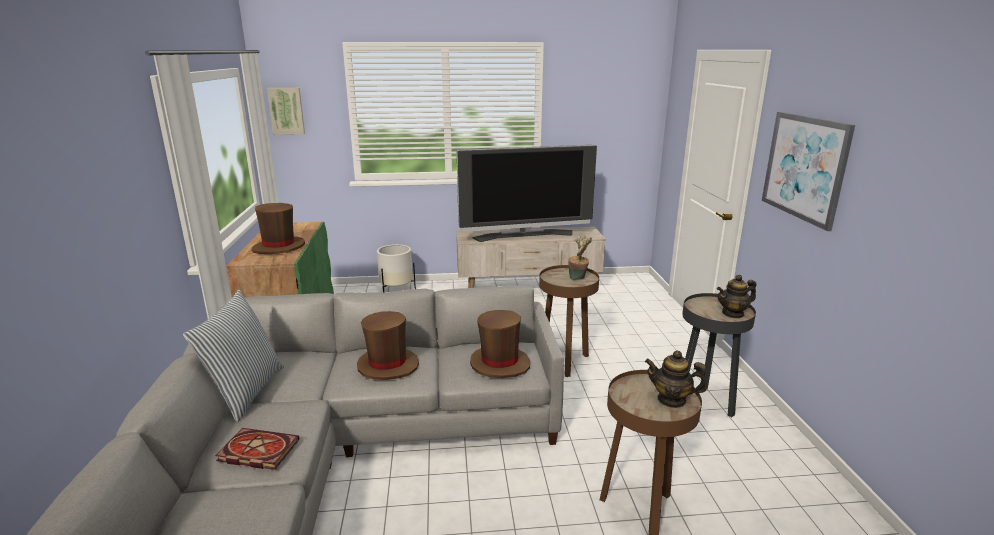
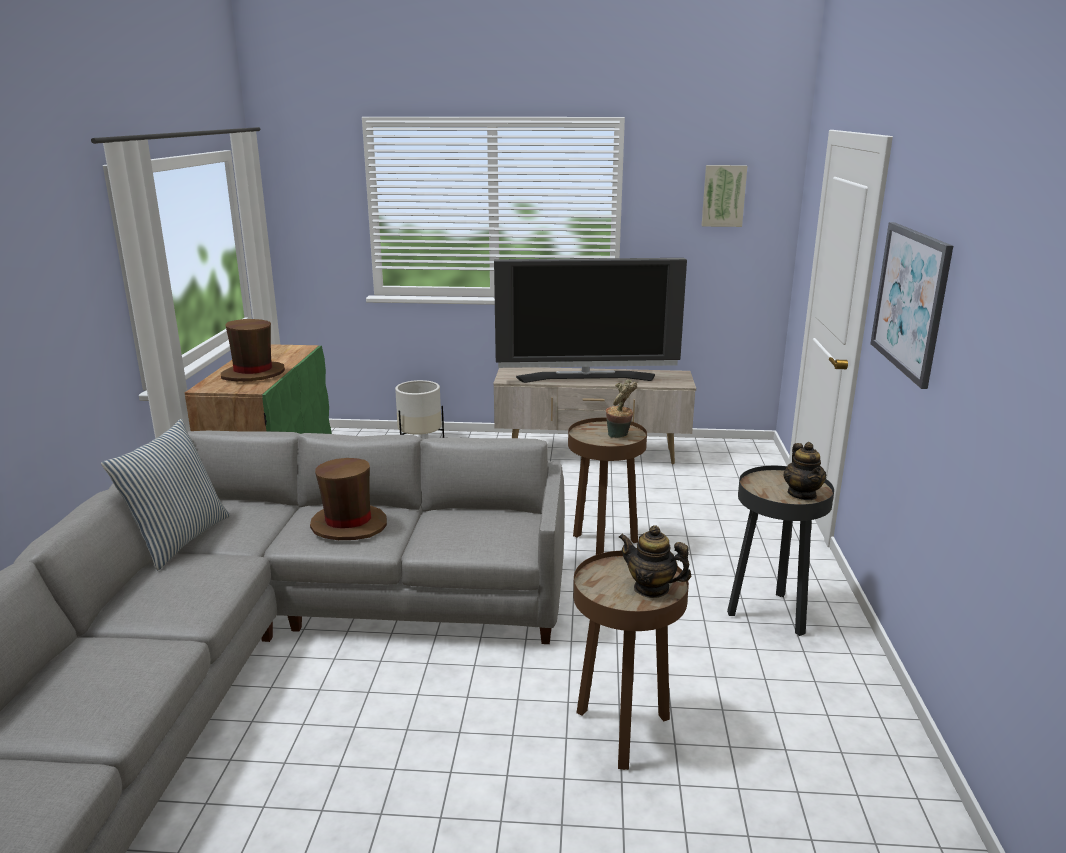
camera: 10 degrees right, 0 degrees up
book [215,428,299,470] -> none
picture [267,88,305,134] -> picture moved to [702,165,747,227]
brown hat [470,310,530,378] -> none
teapot [717,275,756,318] -> teapot turned 90 degrees counterclockwise [783,442,827,500]

